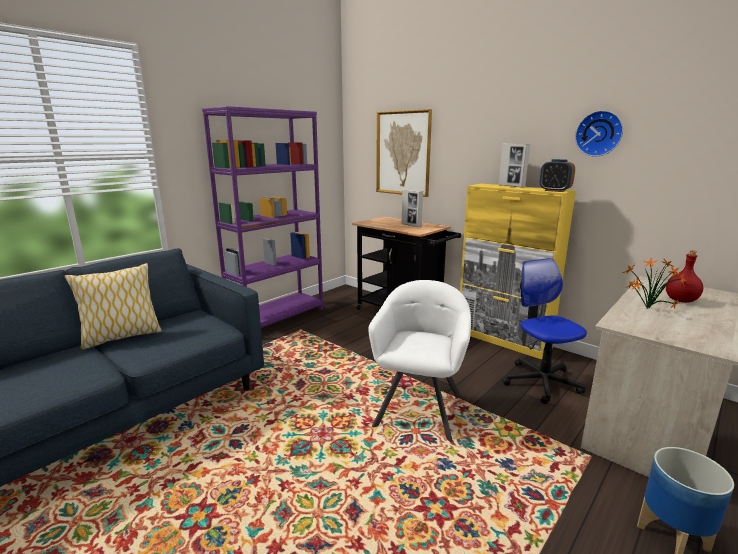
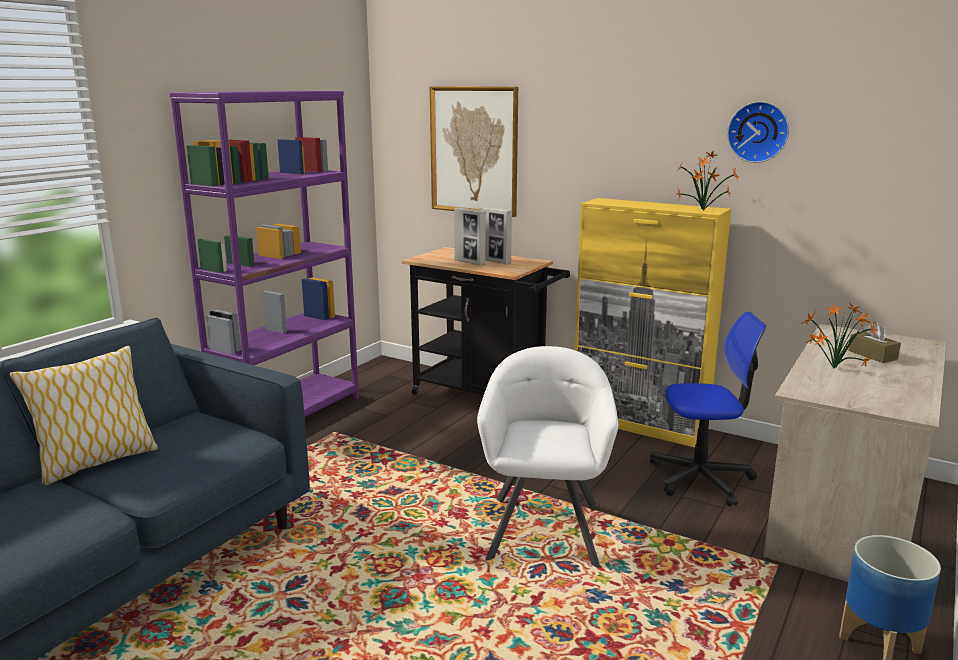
camera: 10 degrees left, 0 degrees up
picture frame [499,143,530,188] -> picture frame moved to [454,207,486,266]
office chair [502,258,587,404] -> office chair turned 120 degrees clockwise [650,312,766,506]
alarm clock [540,159,575,192] -> potted plant [677,151,740,211]
red bottle [666,250,703,303] -> brown tissue box [848,322,901,363]

